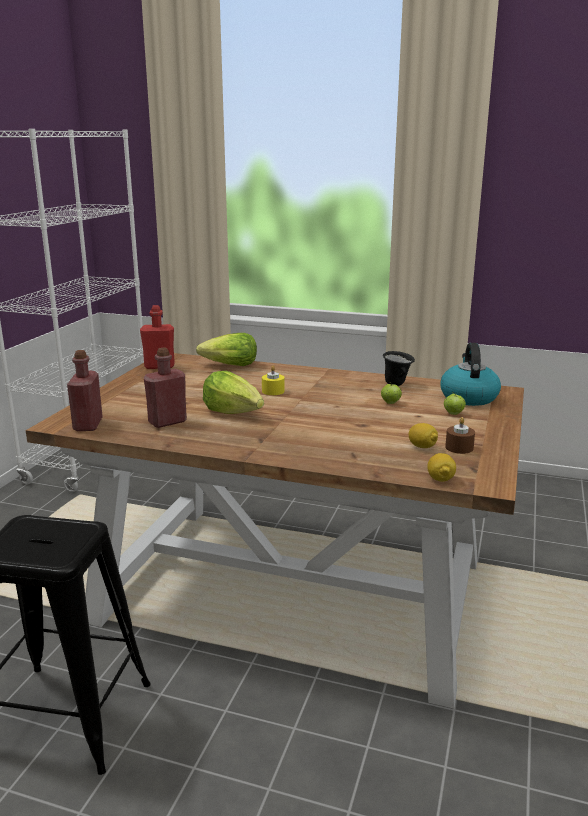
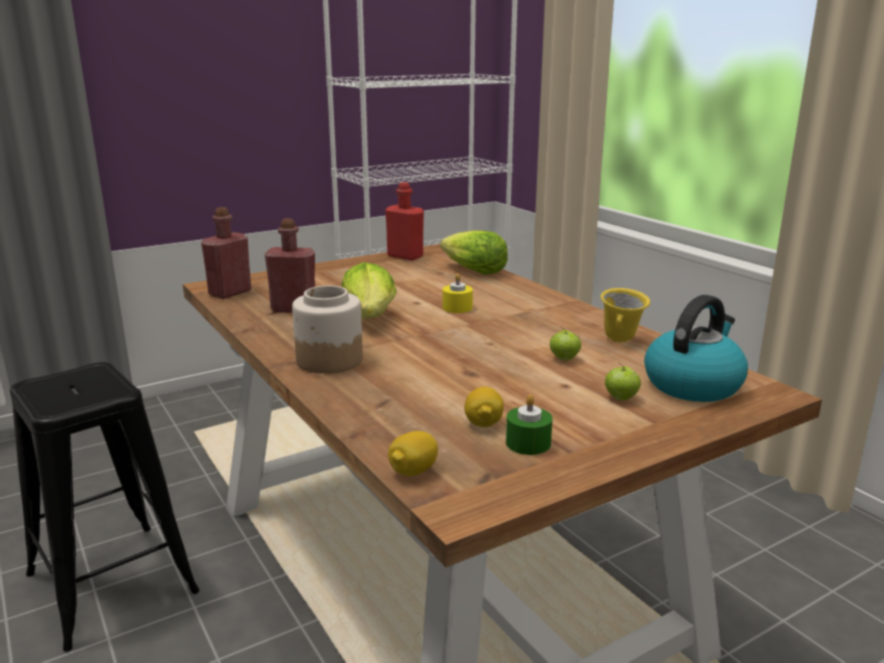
camera: 40 degrees right, 0 degrees up
black mug [383,351,415,386] -> yellow mug [600,288,650,342]
brown candle [445,417,475,454] -> green candle [506,394,553,455]
none -> jar [292,286,363,374]

